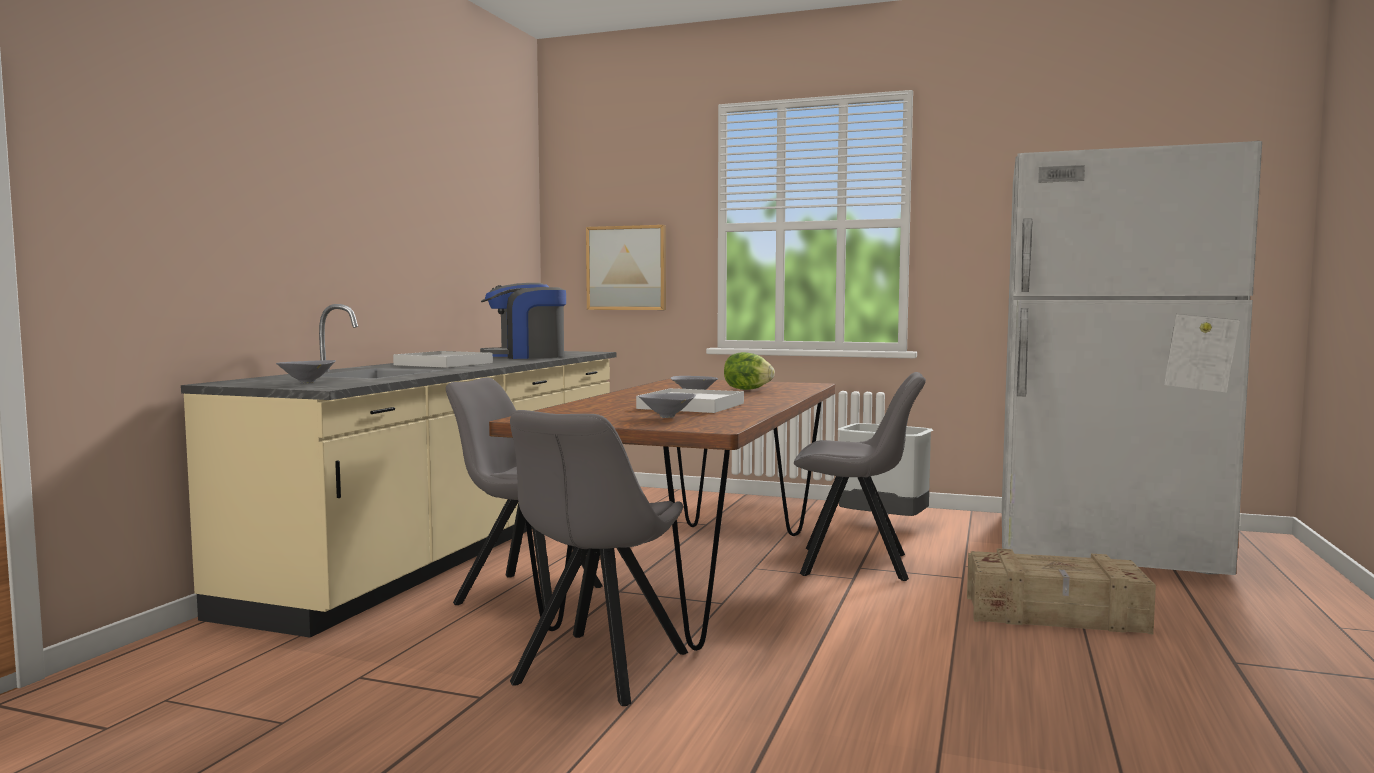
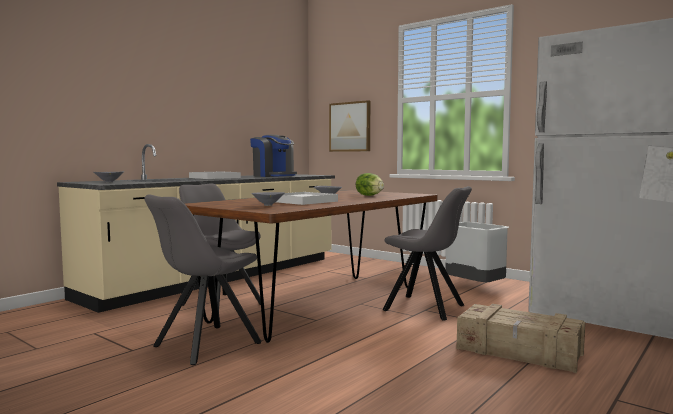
camera: 20 degrees right, 0 degrees up
coffee machine [480,283,566,359] -> coffee machine turned 135 degrees counterclockwise [250,135,297,177]

